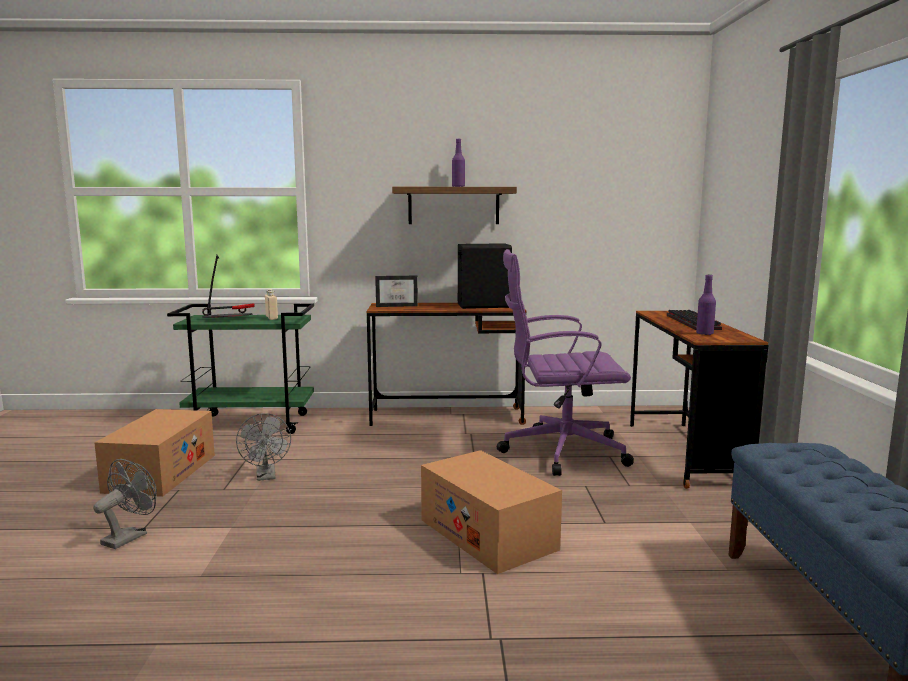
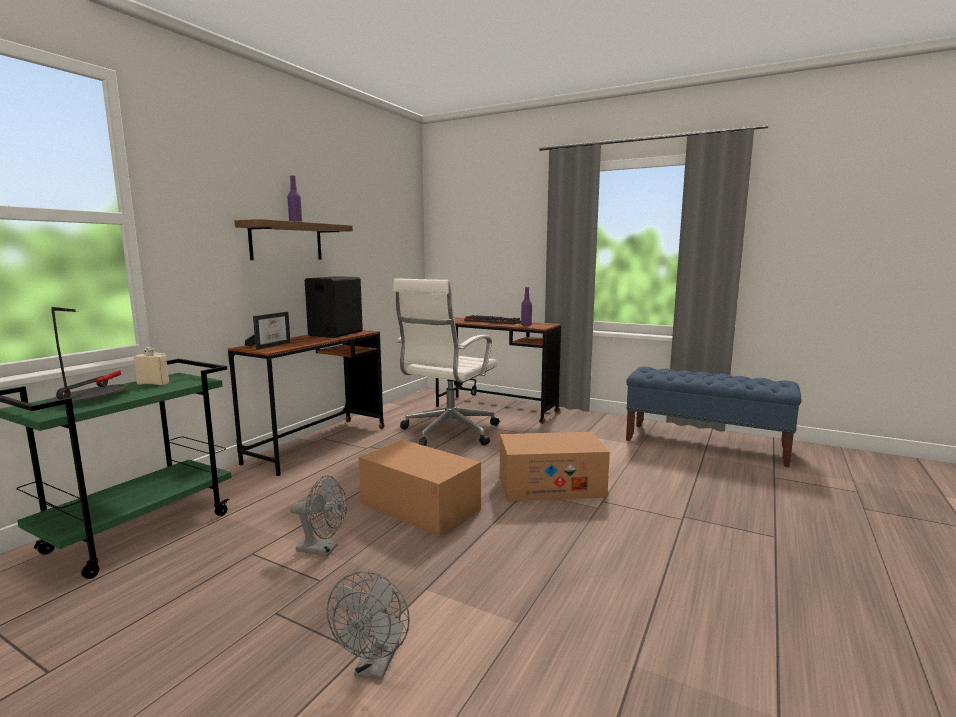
camera: 60 degrees left, 0 degrees up
grey fan [93,459,157,549] -> grey fan turned 135 degrees counterclockwise [327,571,410,680]
cardboard box [94,409,215,497] -> cardboard box moved to [359,440,481,536]
purple office chair [497,249,634,476] -> white office chair [393,278,499,446]

